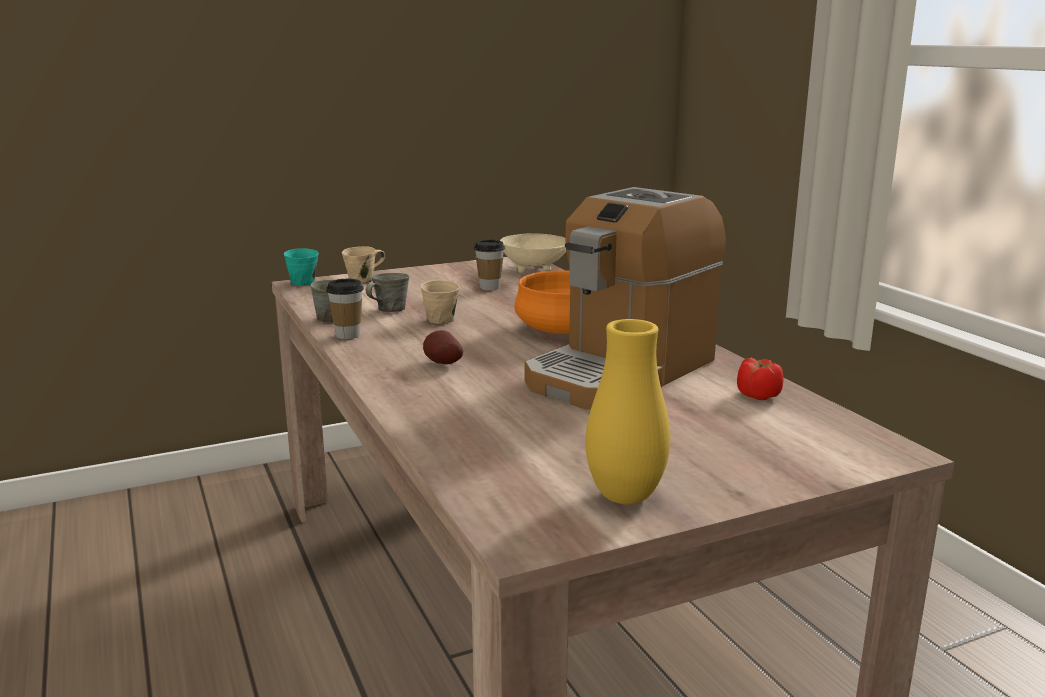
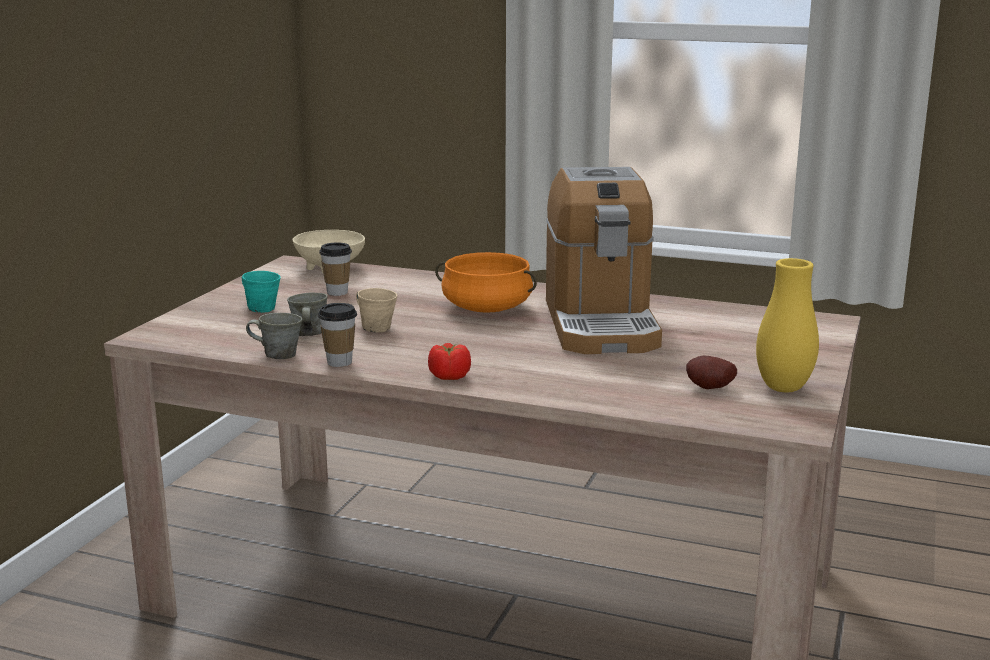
camera: 45 degrees left, 0 degrees up
turquoise mug [284,248,318,286] -> turquoise mug moved to [242,271,281,313]
beige mug [342,246,385,283] -> none
potato [423,330,463,364] -> potato moved to [686,356,737,389]
tomato [737,358,783,400] -> tomato moved to [428,343,471,380]

